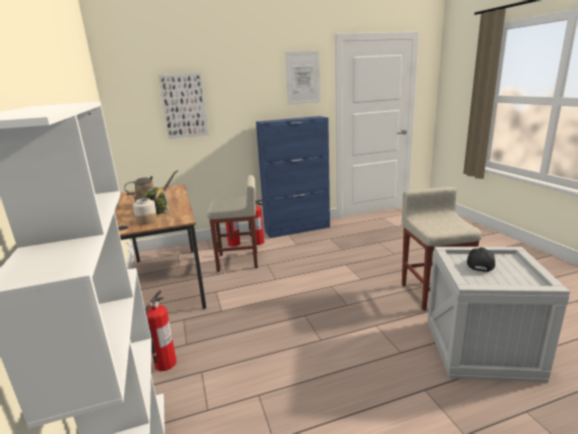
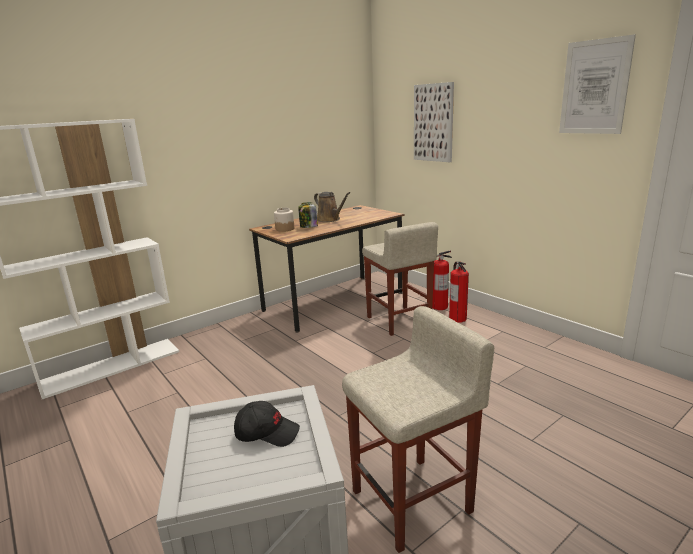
camera: 70 degrees right, 0 degrees up
fire extinguisher [145,290,177,371] -> none
blue cabinet [256,116,330,238] -> none

